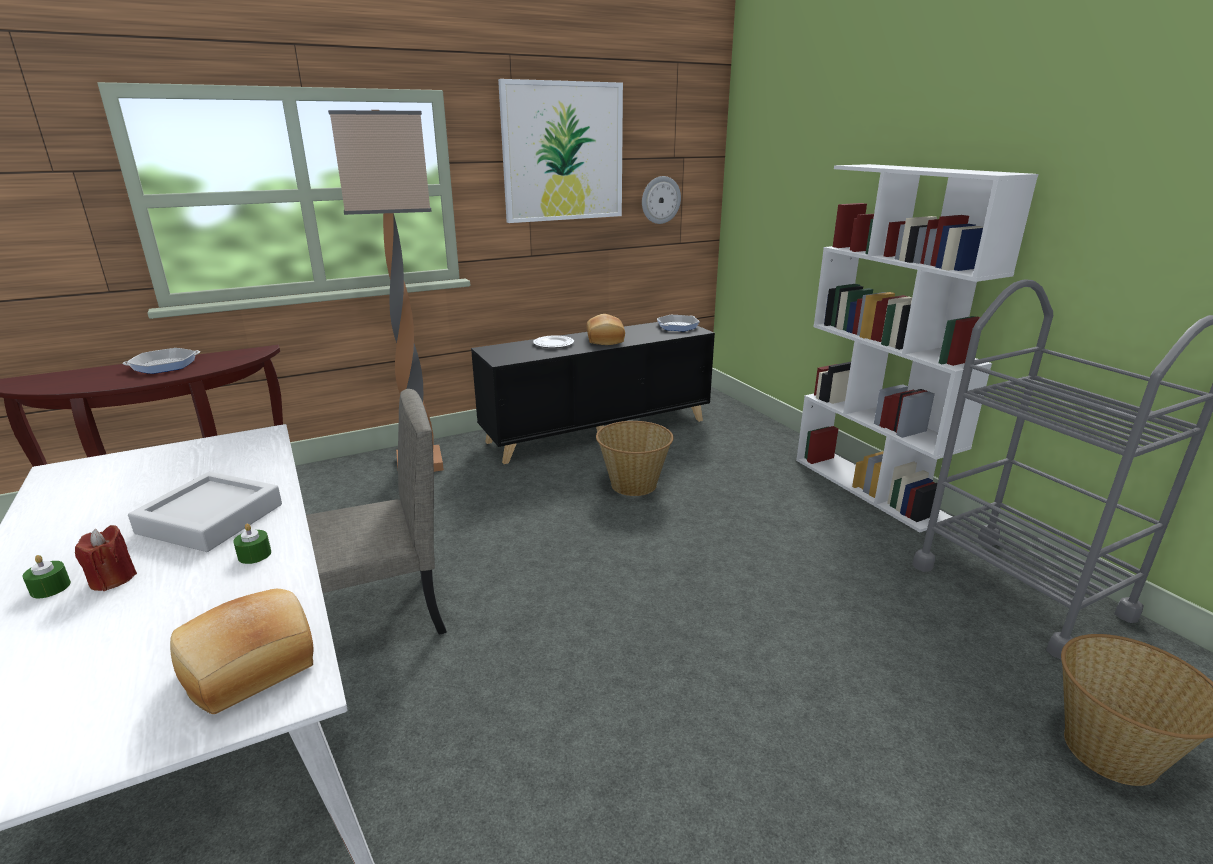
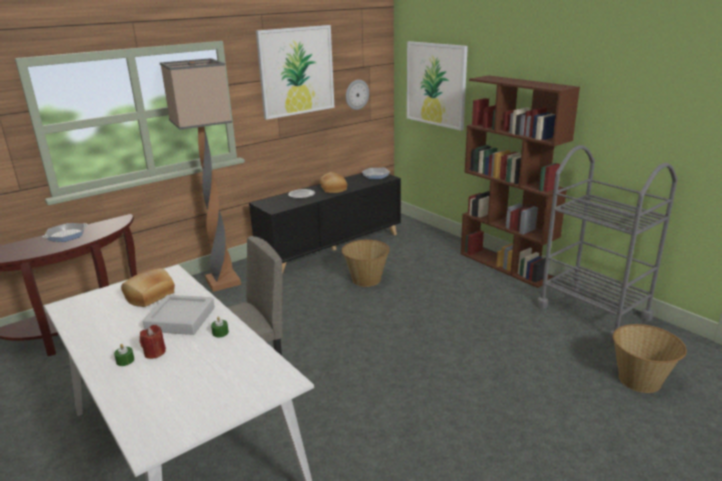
camera: 10 degrees left, 0 degrees up
bread [170,589,314,714] -> bread moved to [121,268,175,307]
white bookcase [796,164,1038,532] -> brown bookcase [461,75,580,288]
none -> picture [407,41,468,131]

